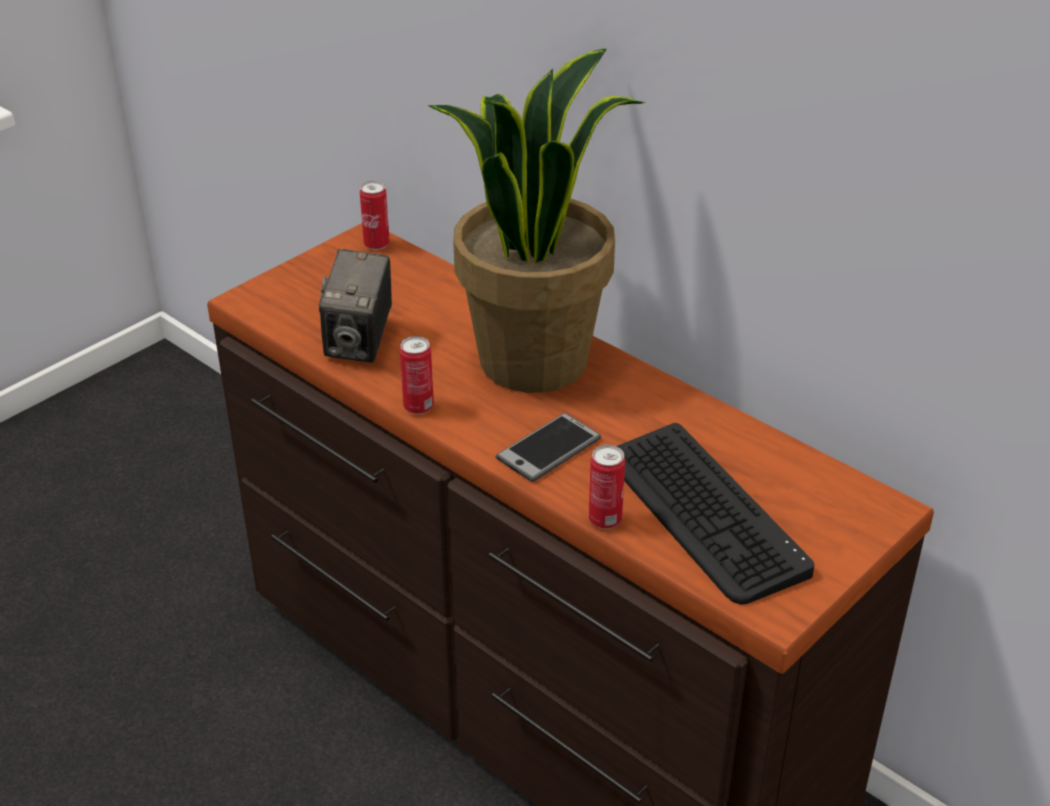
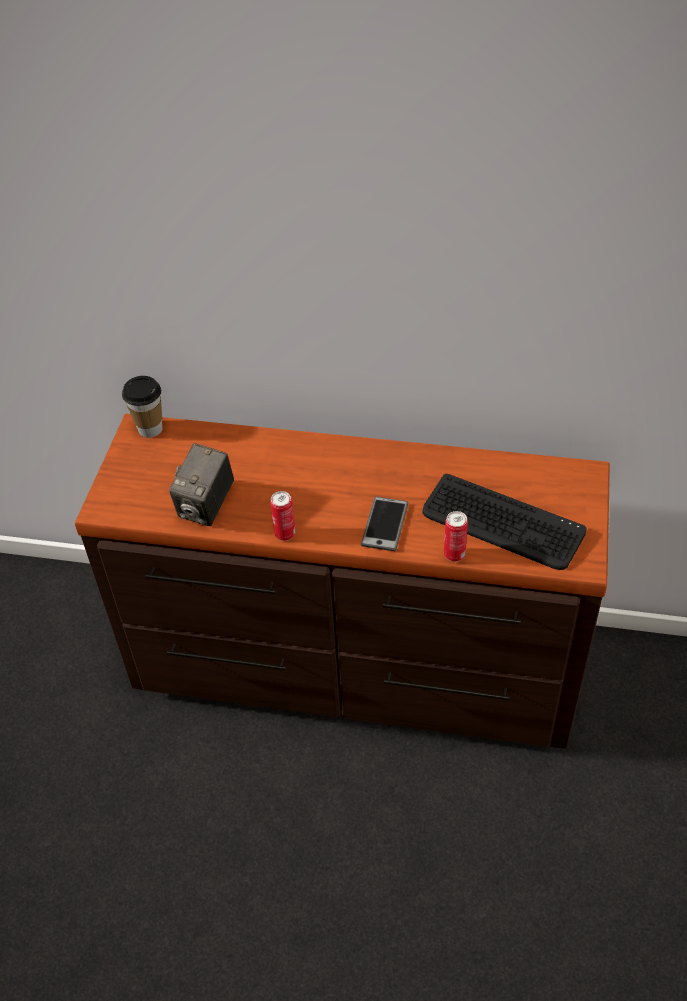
camera: 30 degrees left, 10 degrees up
camera [319,249,392,363] -> camera turned 45 degrees clockwise [169,443,234,526]
can [360,181,390,250] -> cup [122,376,162,438]
potted plant [427,49,645,393] -> none

